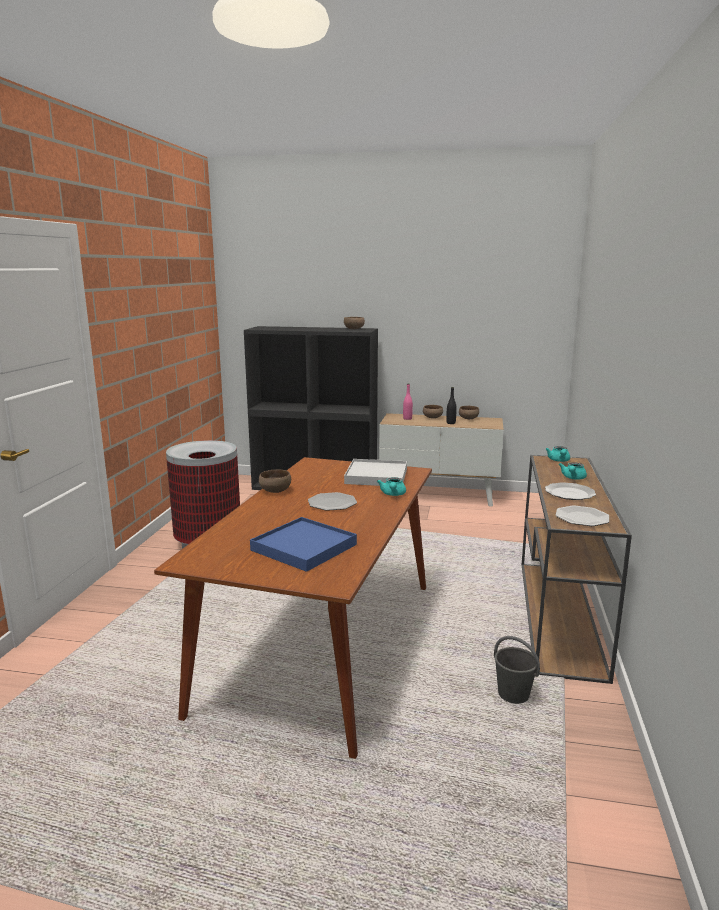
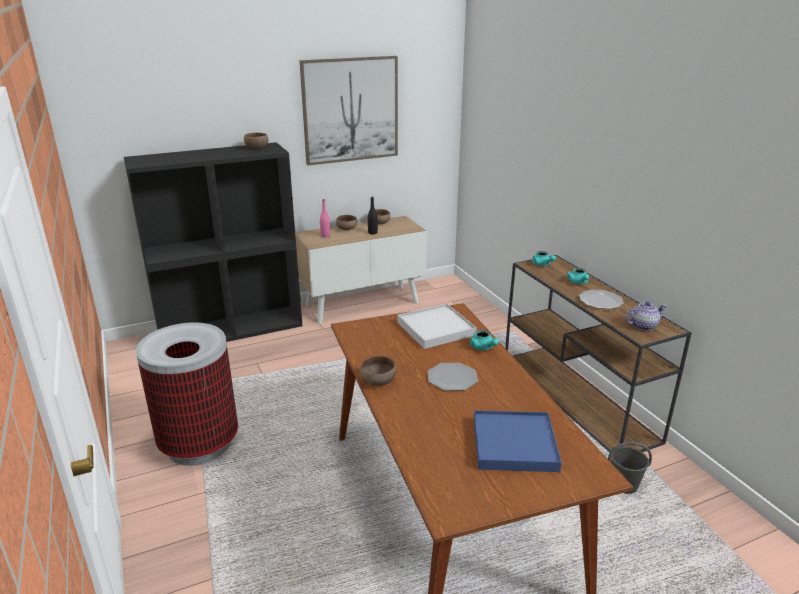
camera: 35 degrees left, 10 degrees up
plate [555,505,609,526] -> teapot [625,302,667,331]
none -> picture [299,56,398,165]

